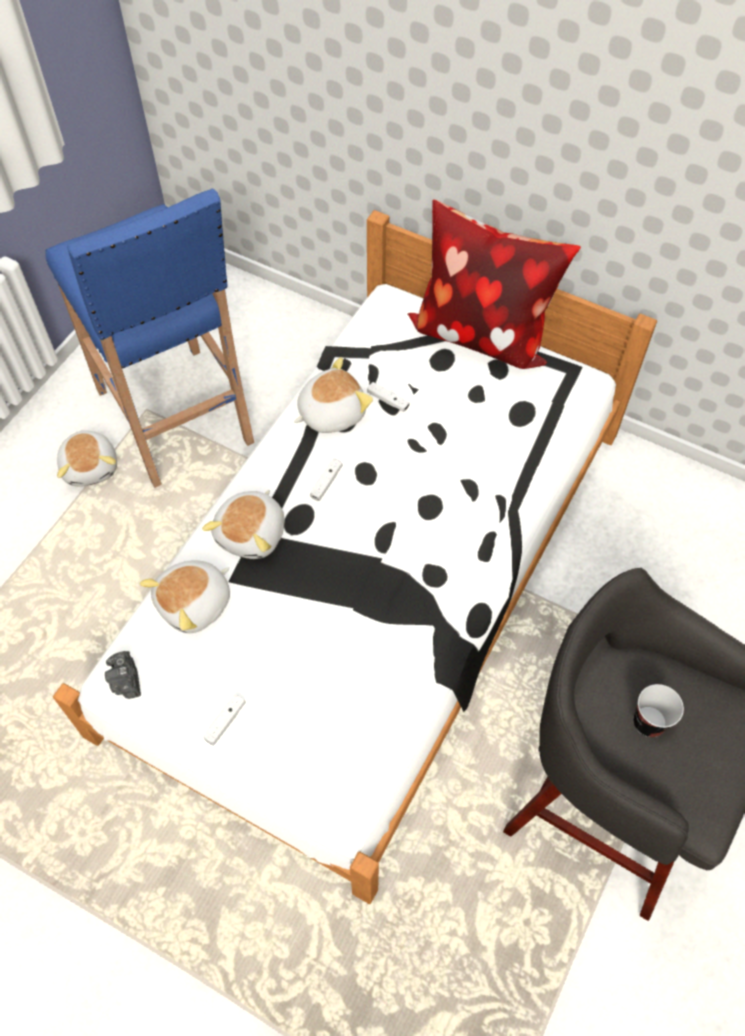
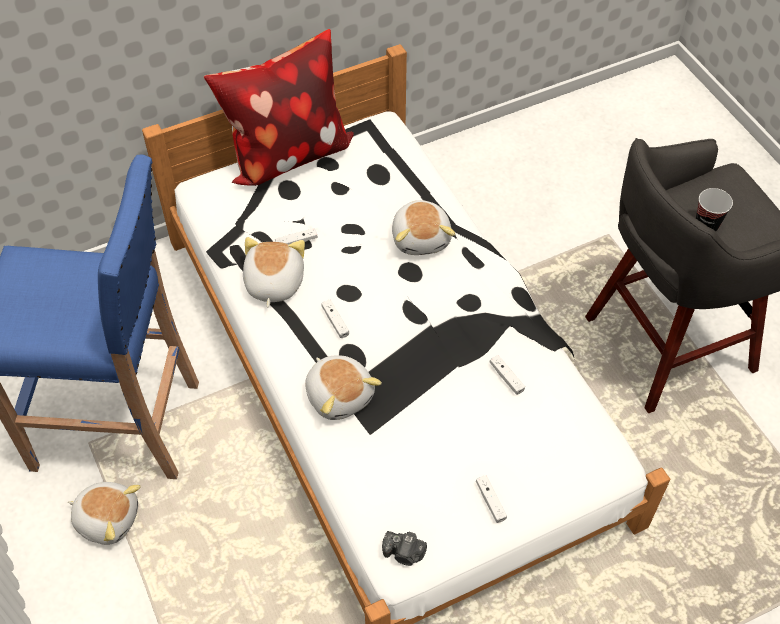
camera: 55 degrees left, 5 degrees down
plush toy [139,560,230,633] -> plush toy moved to [392,200,455,255]
none -> white game controller [489,355,525,395]

